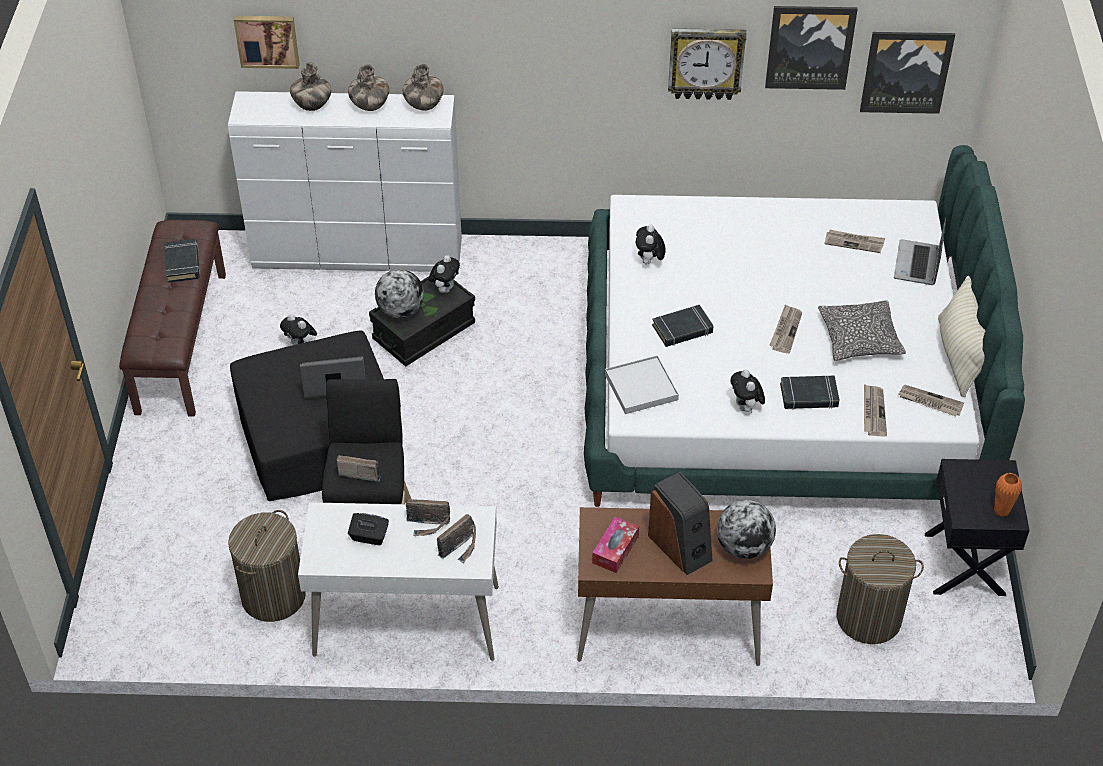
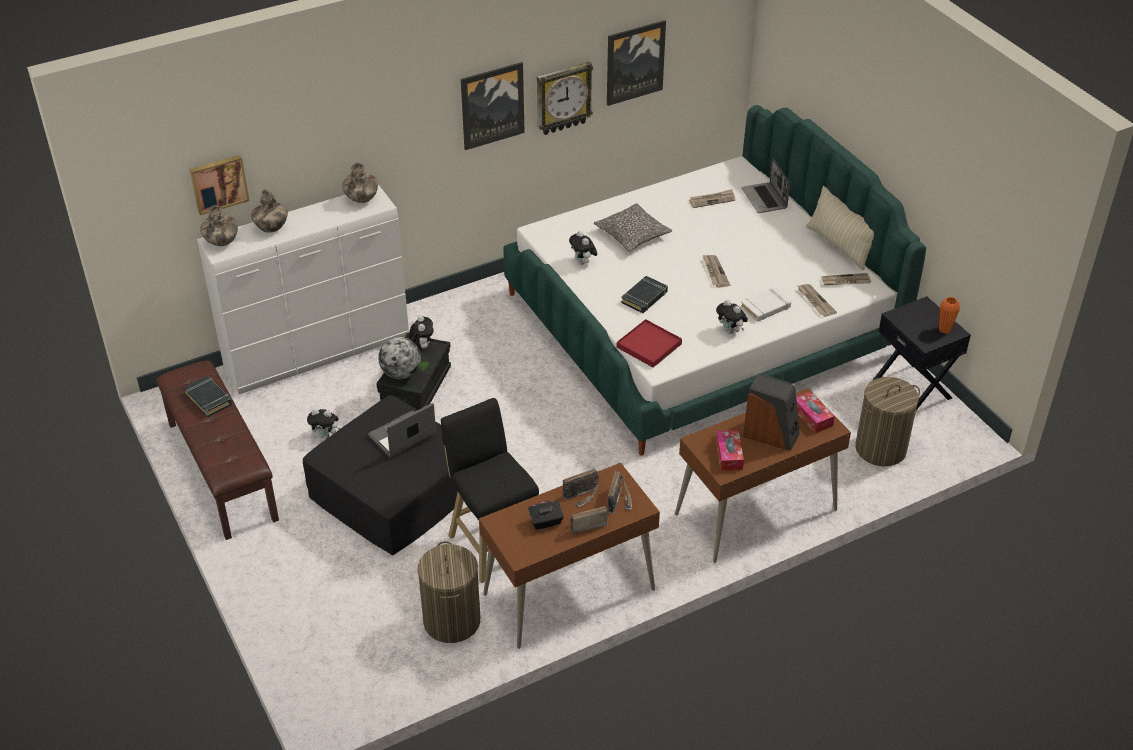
camera: 30 degrees left, 5 degrees down
white desk [298,502,499,661] -> brown desk [479,463,660,649]
radio [336,455,381,482] -> radio moved to [569,506,608,534]
vase [348,64,389,111] -> vase moved to [200,205,238,246]
white tray [605,355,679,414] -> red tray [617,319,682,367]
globe [717,500,776,559] -> tissue box [796,391,835,433]
black book [780,376,839,410] -> white book [741,287,791,322]
pillow [818,300,906,361] -> pillow moved to [594,203,672,252]
picture [860,32,955,114] -> picture moved to [461,62,525,150]

